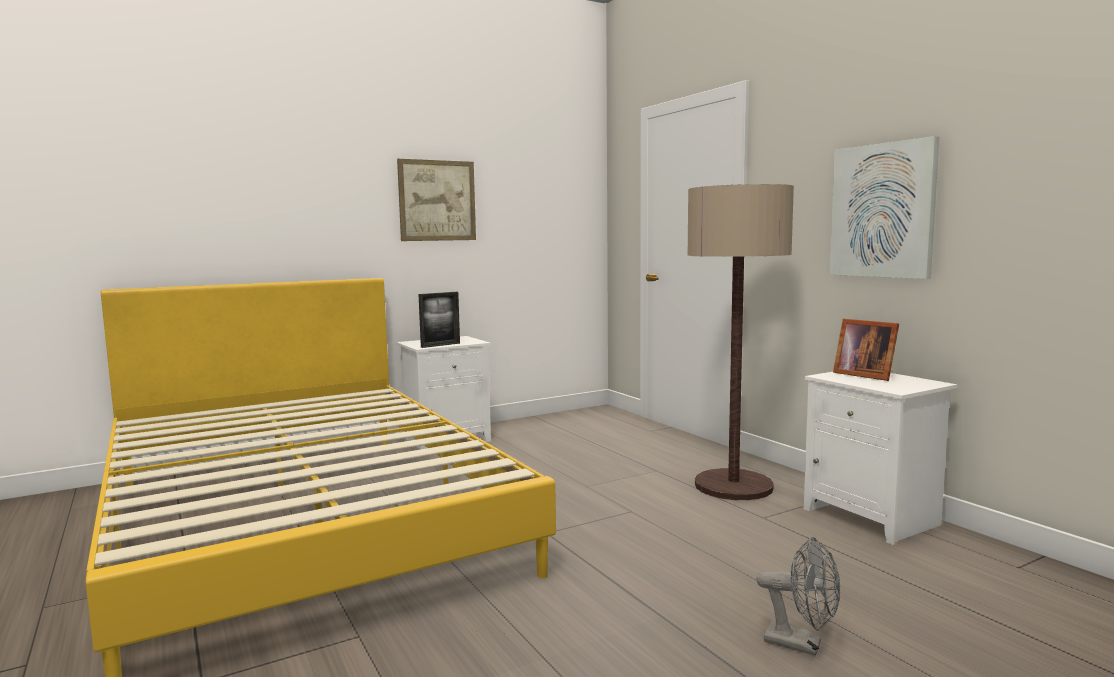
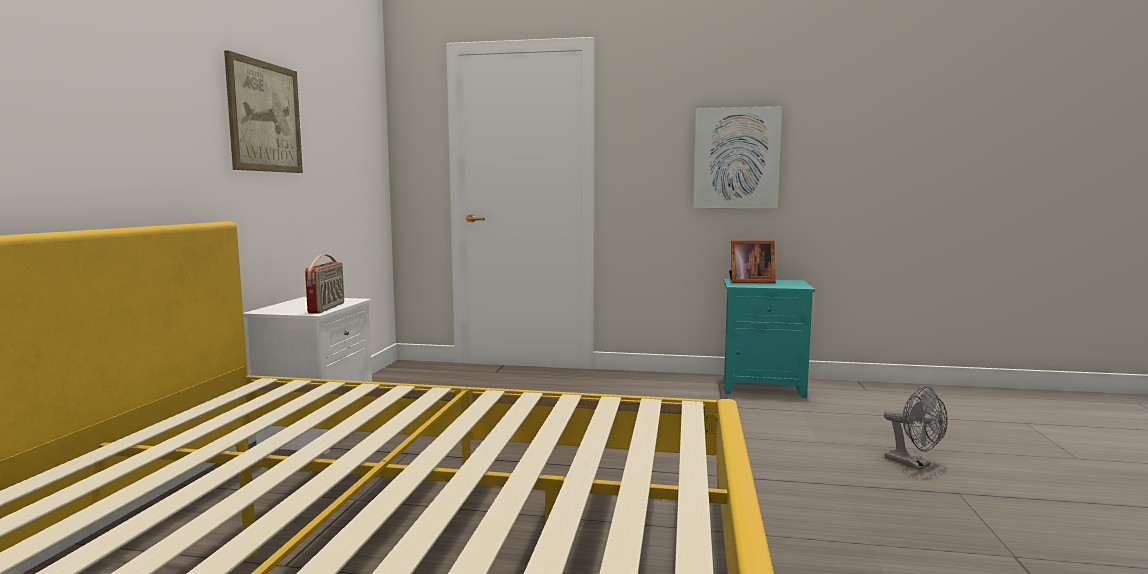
camera: 50 degrees left, 0 degrees up
picture frame [419,292,460,348] -> radio [305,254,344,313]
floor lamp [687,184,794,500] -> none
grey fan [756,537,840,656] -> grey fan turned 75 degrees clockwise [884,387,948,470]
white nightstand [804,372,957,545] -> turquoise nightstand [724,279,815,398]

